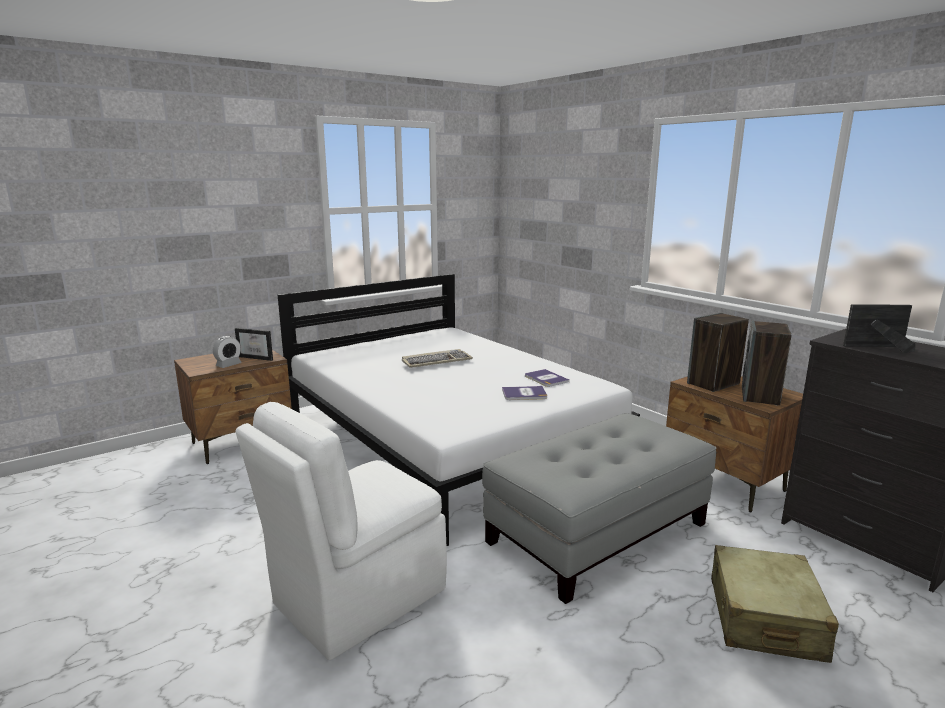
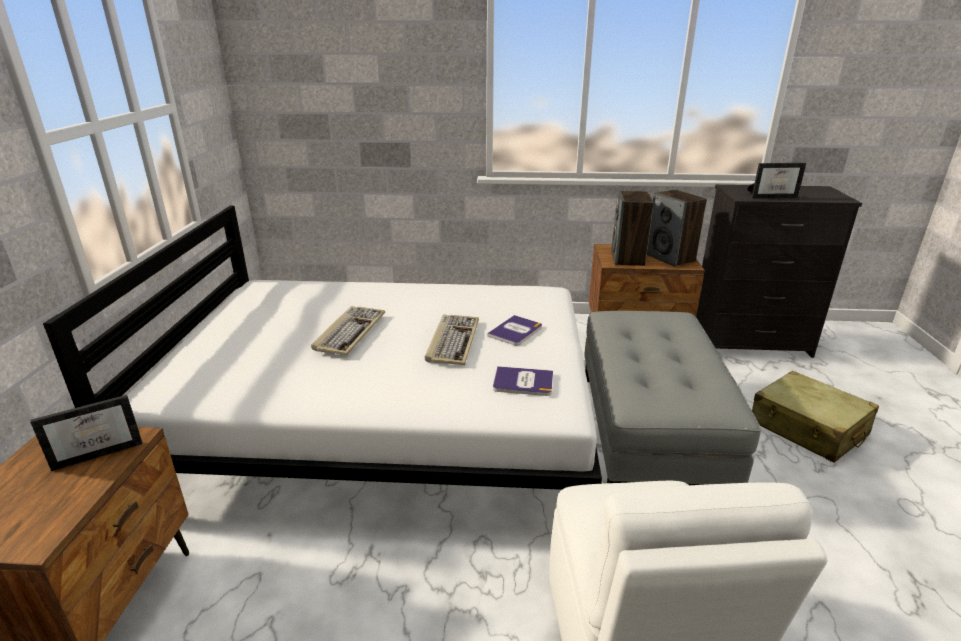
camera: 50 degrees left, 10 degrees up
alarm clock [213,336,242,368] -> none
book [525,369,570,387] -> book moved to [493,366,553,396]
picture frame [843,304,916,354] -> picture frame turned 135 degrees counterclockwise [747,163,806,199]
none -> keyboard [425,314,479,365]

